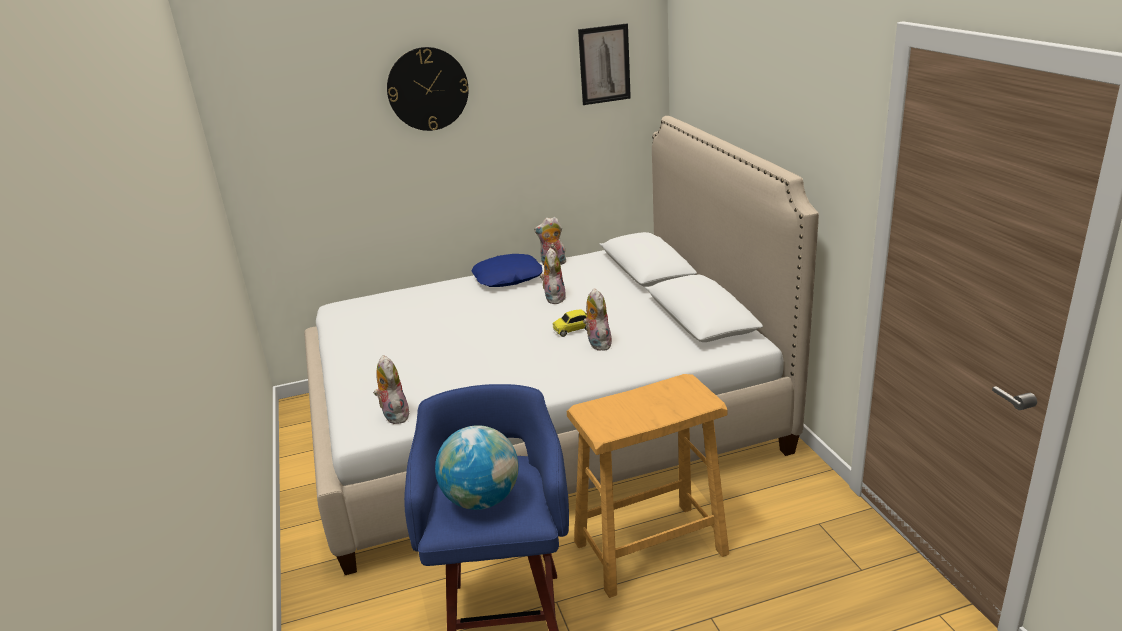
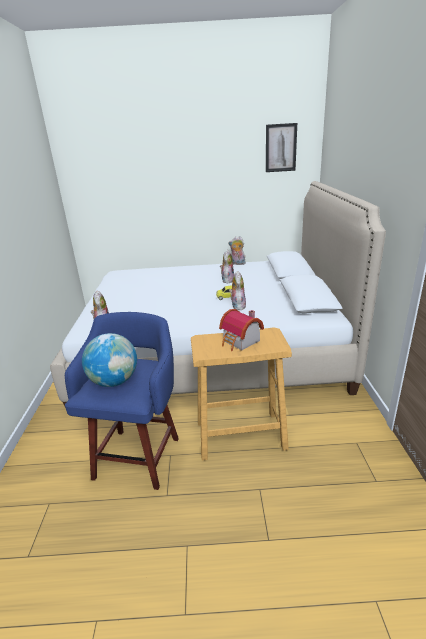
camera: 15 degrees right, 0 degrees up
wall clock [387,47,469,131] -> none
blue pillow [472,254,543,287] -> none
none -> toy house [219,309,264,351]

